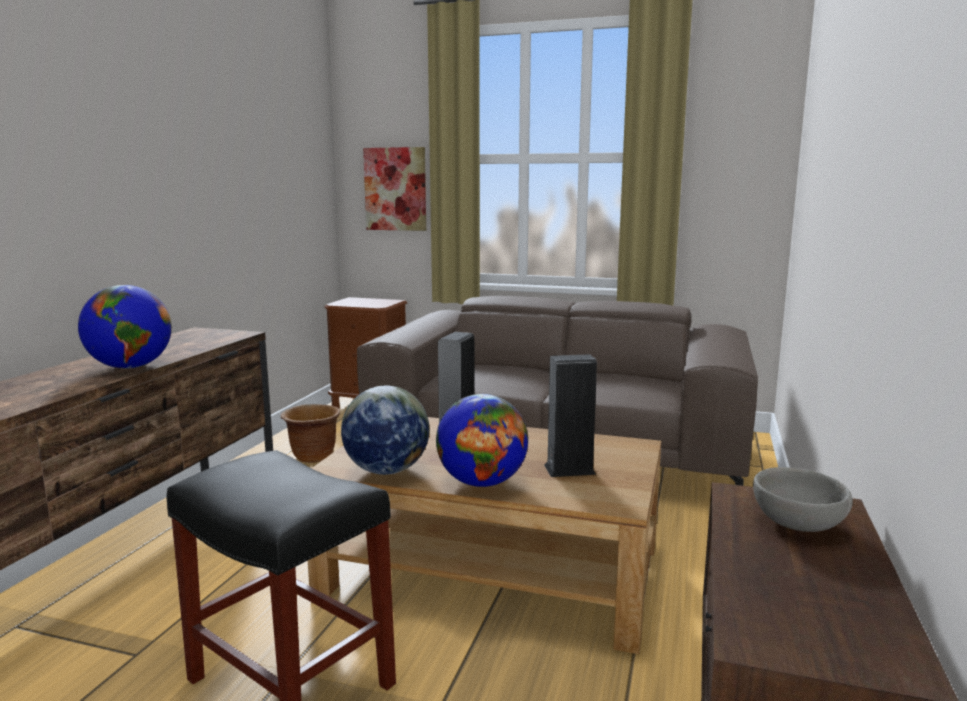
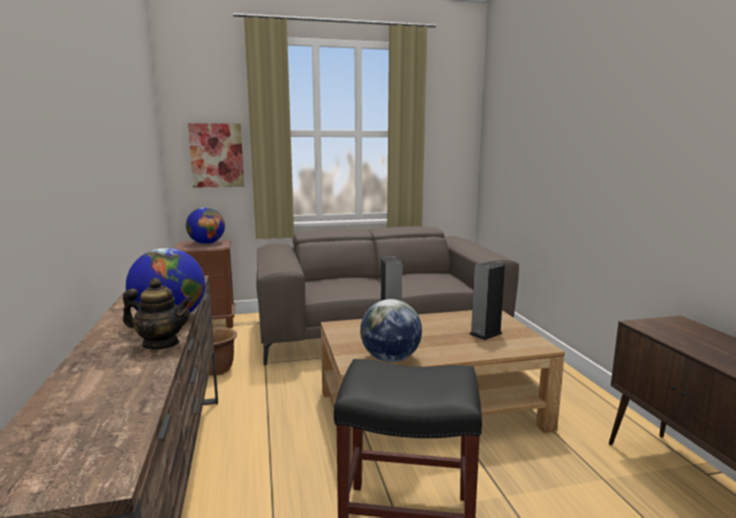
camera: 30 degrees left, 0 degrees up
globe [436,394,528,487] -> globe moved to [186,207,225,244]
grey bowl [753,467,853,532] -> none
none -> teapot [123,278,193,349]

